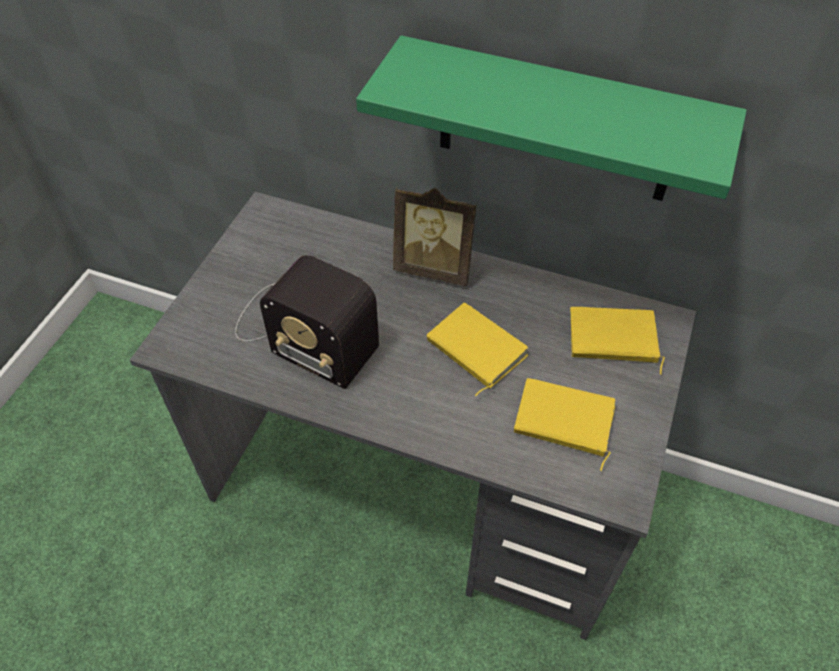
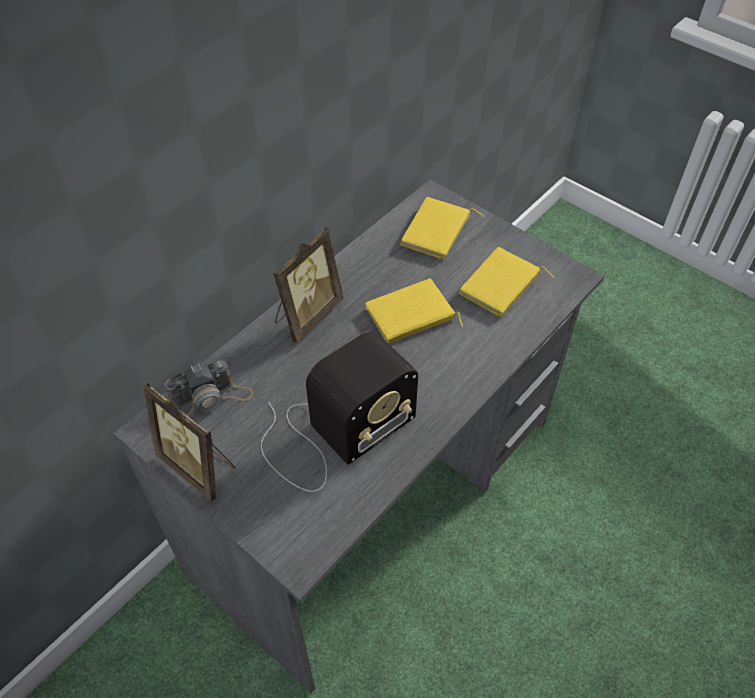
camera: 70 degrees left, 0 degrees up
green shelf [356,35,747,201] -> none
none -> picture frame [144,382,236,502]
none -> camera [164,360,253,416]

